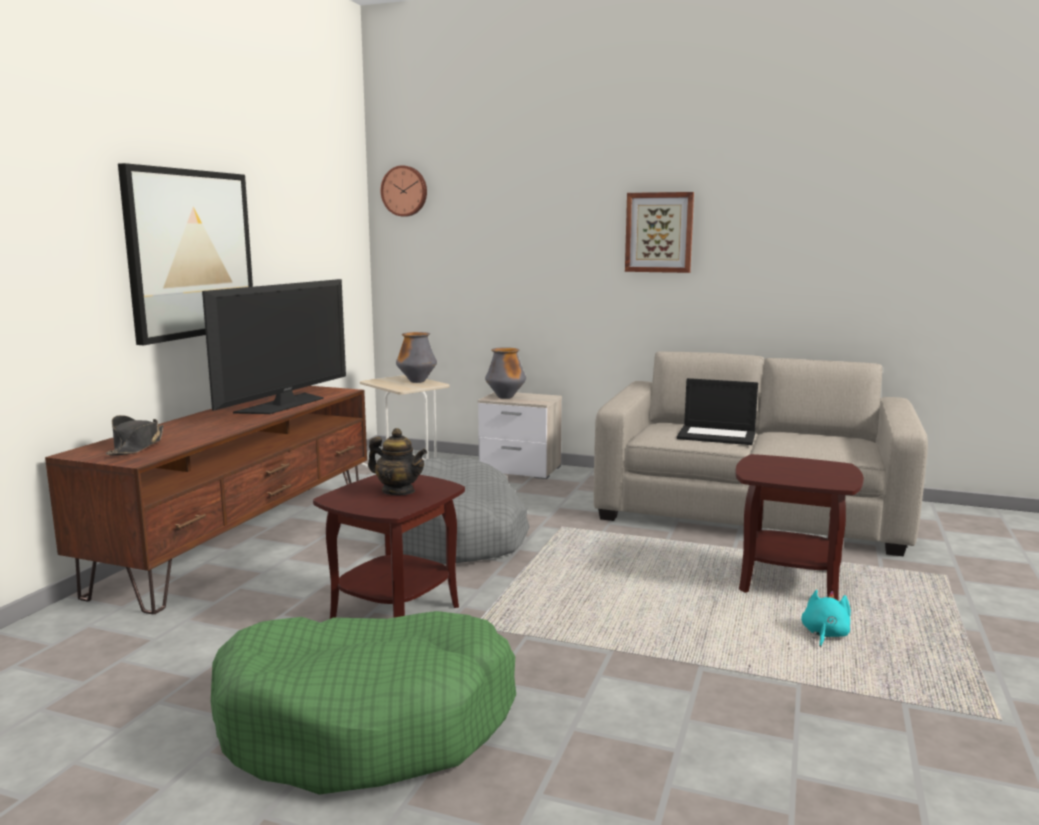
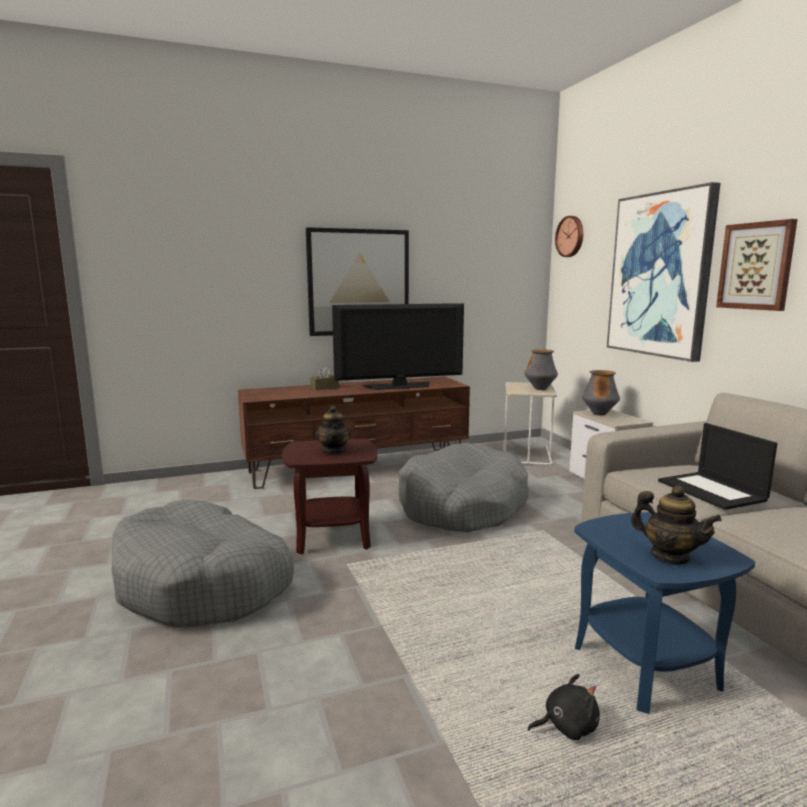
camera: 50 degrees right, 0 degrees up
black hat [106,415,164,455] -> none
green dog bed [211,611,516,795] -> grey dog bed [111,500,294,627]
brown side table [735,454,864,601] -> blue side table [574,512,755,714]
turquoise plush toy [801,590,851,647] -> black plush toy [528,674,600,740]
none -> brown tissue box [310,366,339,390]
none -> picture [607,182,721,362]
none -> teapot [631,486,722,564]

